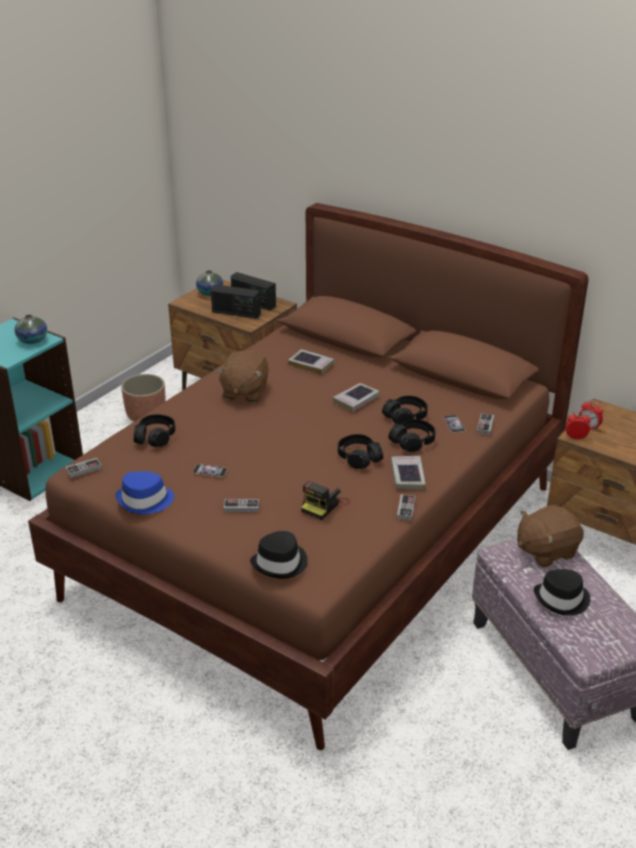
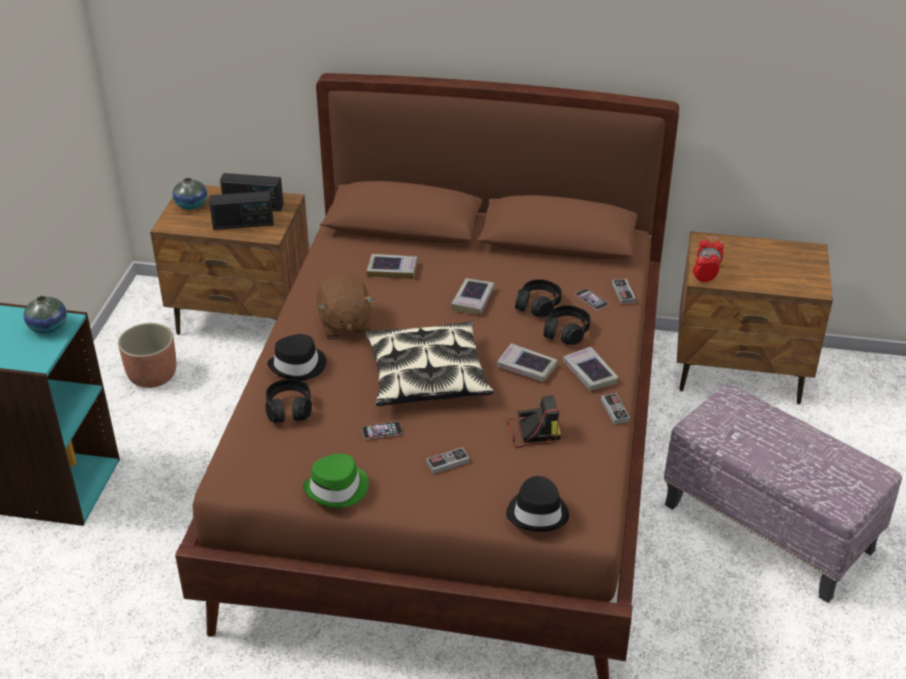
camera: 25 degrees left, 5 degrees up
game controller [65,458,102,478] -> none
blue hat [116,471,174,514] -> green hat [303,454,369,508]
camera [301,481,350,520] -> camera turned 105 degrees counterclockwise [506,395,561,448]
black headphones [338,434,383,469] -> book [497,343,558,382]
brown plush toy [517,505,584,567] -> none
black hat [534,569,590,615] -> black hat moved to [267,334,326,381]
none -> pillow [365,321,493,406]

